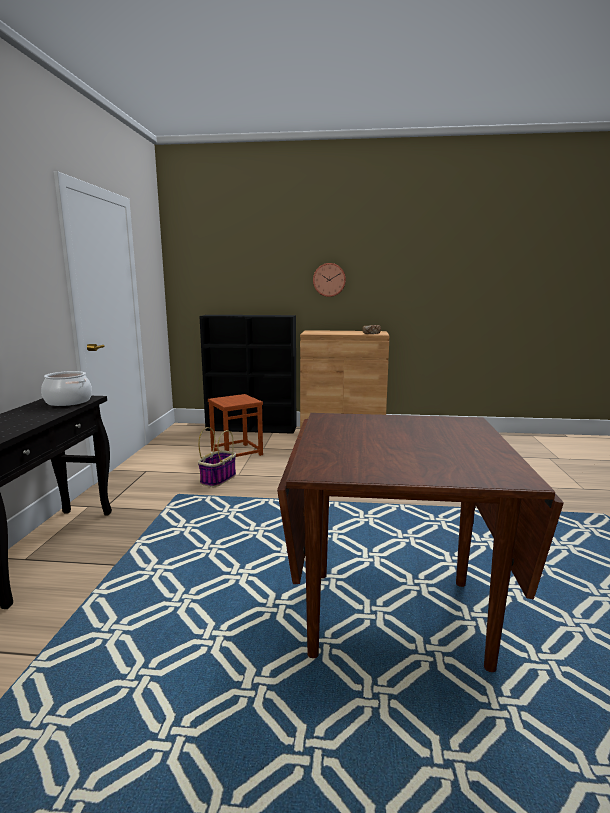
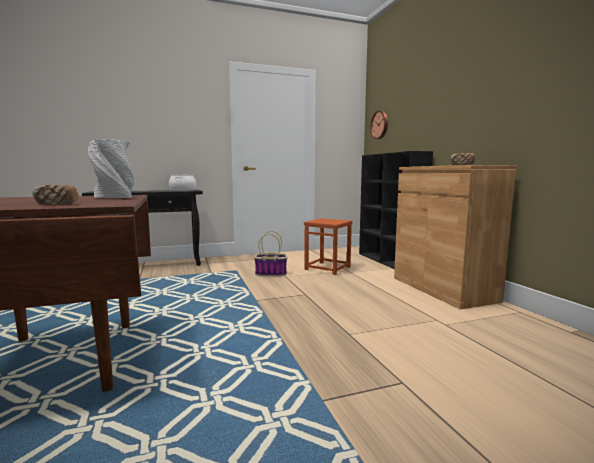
camera: 65 degrees right, 5 degrees down
wall clock [313,263,346,297] -> wall clock moved to [370,111,388,139]
none -> bread [33,185,79,205]
none -> grey vase [88,139,134,198]

